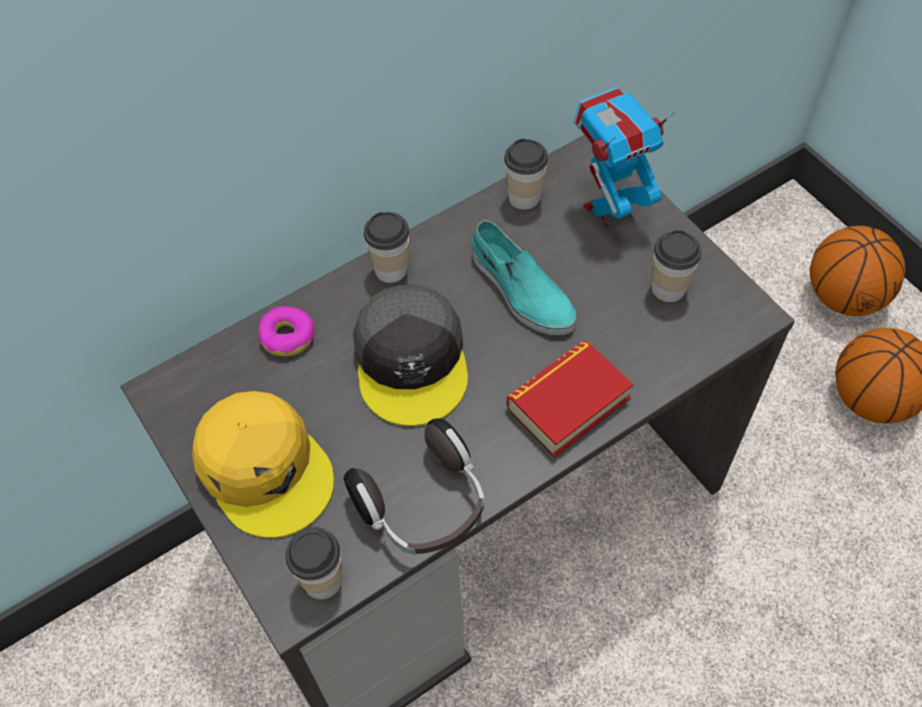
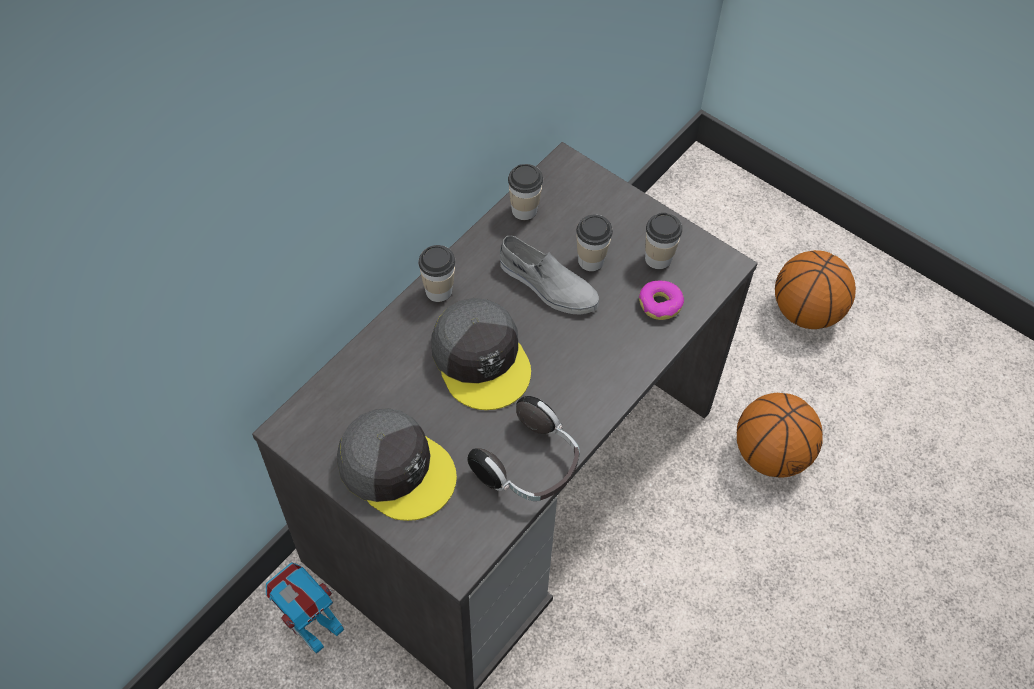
camera: 20 degrees left, 0 degrees up
yellow cap [192,391,334,538] -> grey cap [337,408,457,521]
donut [259,306,314,357] -> donut moved to [639,280,684,320]
cup [285,527,342,599] -> cup moved to [576,214,613,271]
turquoise shoe [472,220,576,335] -> grey shoe [500,236,599,315]
book [507,341,634,457] -> none
toy robot [574,87,676,229] -> toy robot moved to [266,562,344,654]
basketball [810,226,905,316] -> basketball moved to [737,393,823,478]

